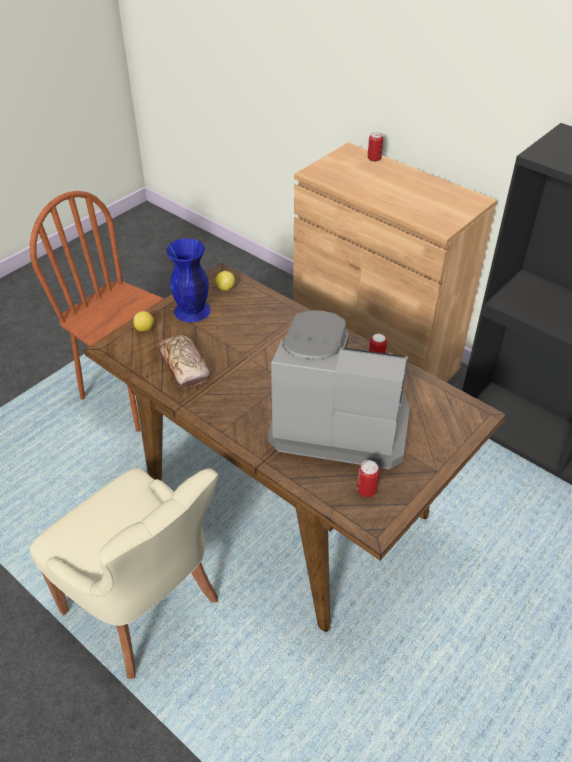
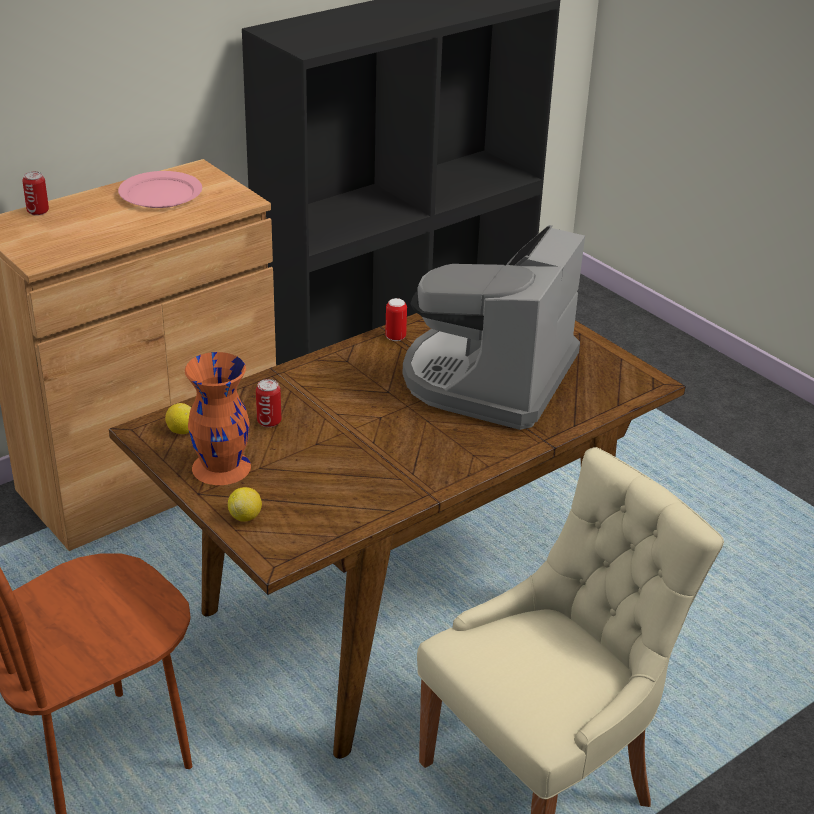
camera: 80 degrees left, 10 degrees down
bread [157,335,210,388] -> none
blue vase [166,238,211,322] -> orange vase [185,352,251,485]
can [357,460,380,497] -> can moved to [256,379,281,427]
none -> pink plate [118,171,202,208]

